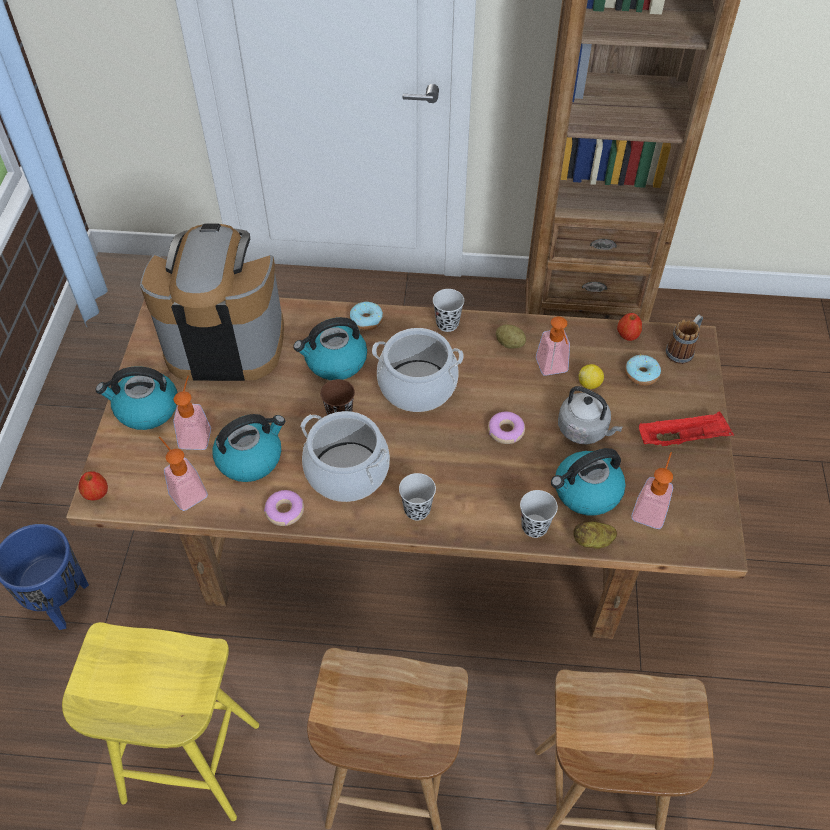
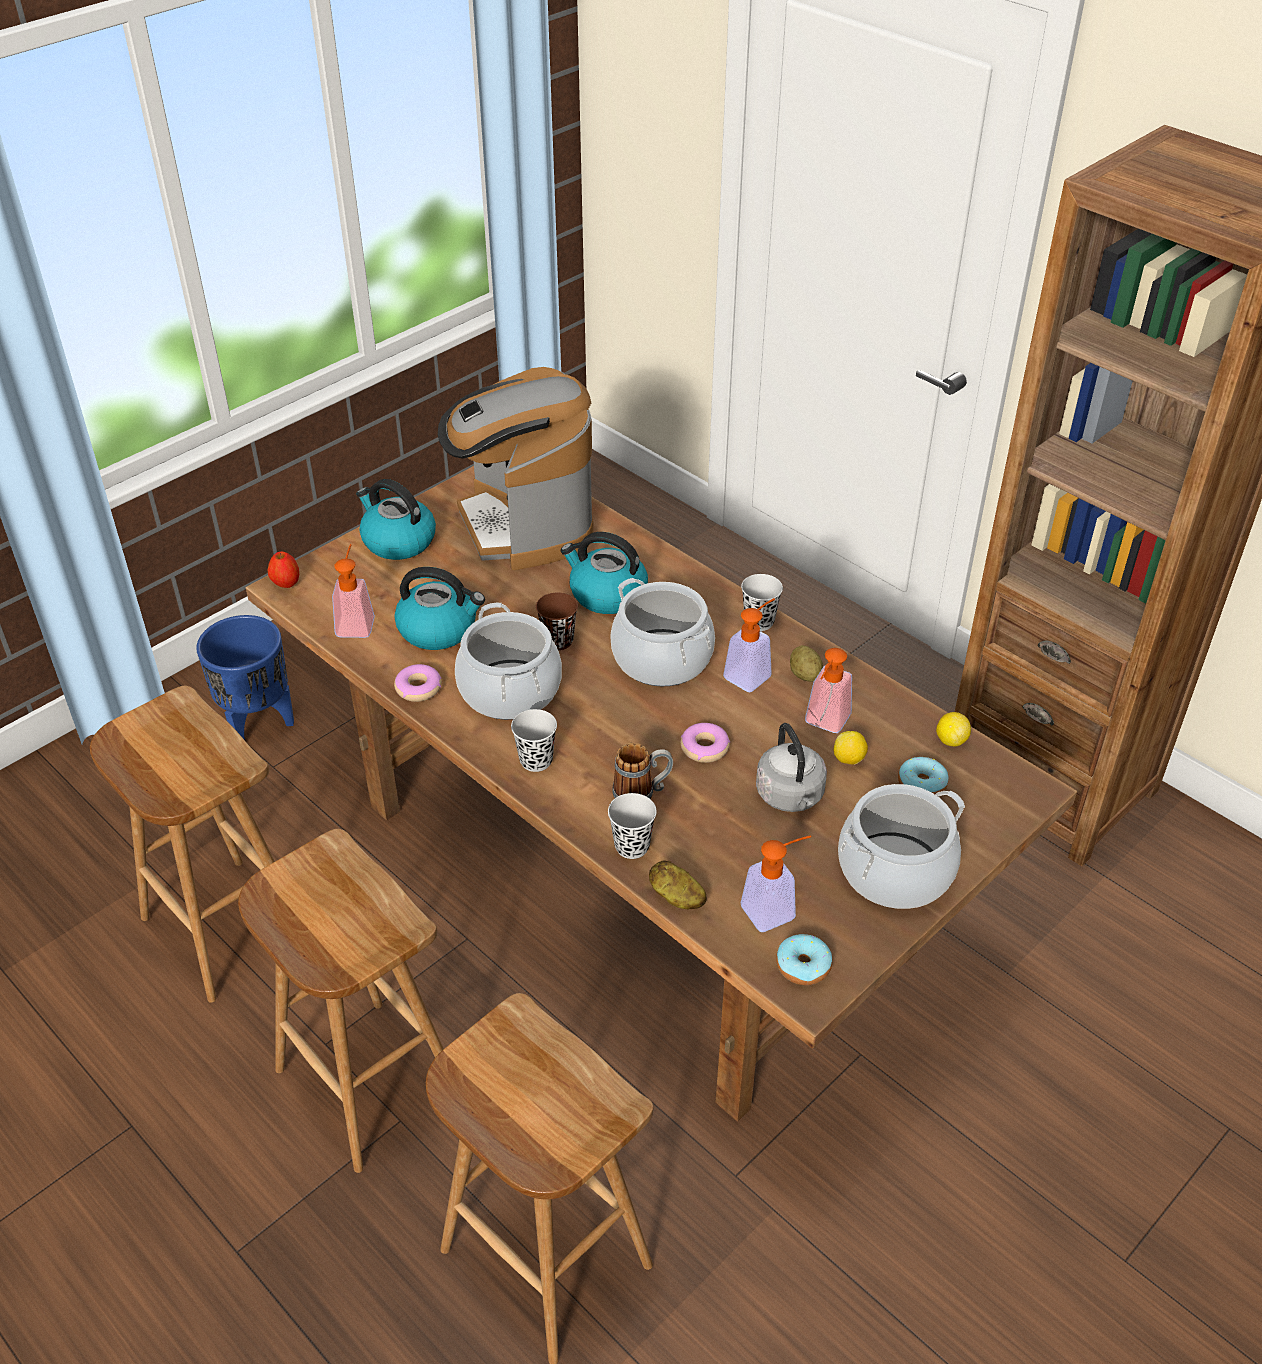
camera: 40 degrees right, 10 degrees down
yellow stool [62,622,259,821] -> brown stool [90,686,275,1003]
coffee machine [140,224,284,381] -> coffee machine turned 150 degrees counterclockwise [438,367,594,570]
soap dispenser [173,376,211,450] -> soap dispenser moved to [723,598,775,692]
donut [350,302,383,331] -> donut moved to [776,934,832,985]
kettle [551,448,626,516] -> none
apple [617,313,642,341] -> lemon [936,712,971,746]
red tray [639,411,734,446] -> cooking pot [838,784,965,909]
mug [666,315,703,364] -> mug moved to [612,743,673,799]

